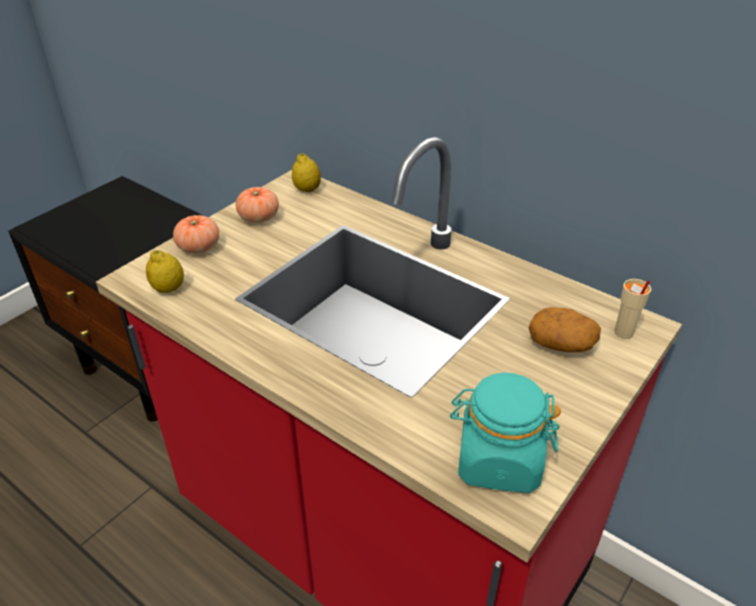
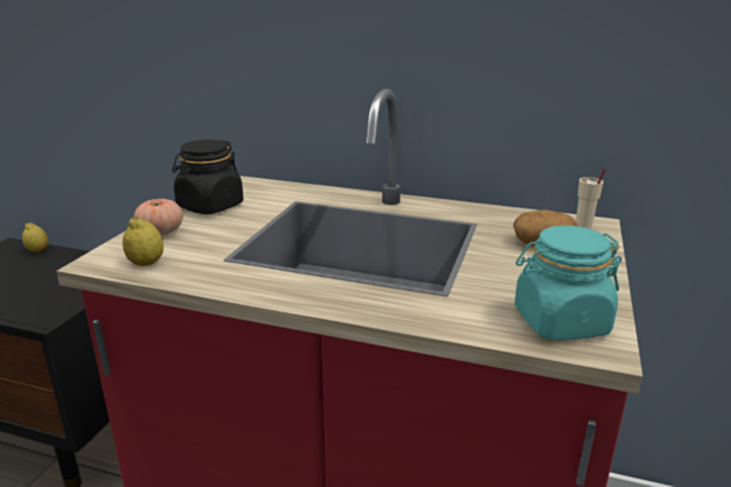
camera: 20 degrees left, 15 degrees down
tomato [236,187,279,223] -> black jar [172,139,243,214]
lemon [292,153,321,192] -> lemon moved to [22,222,49,252]

